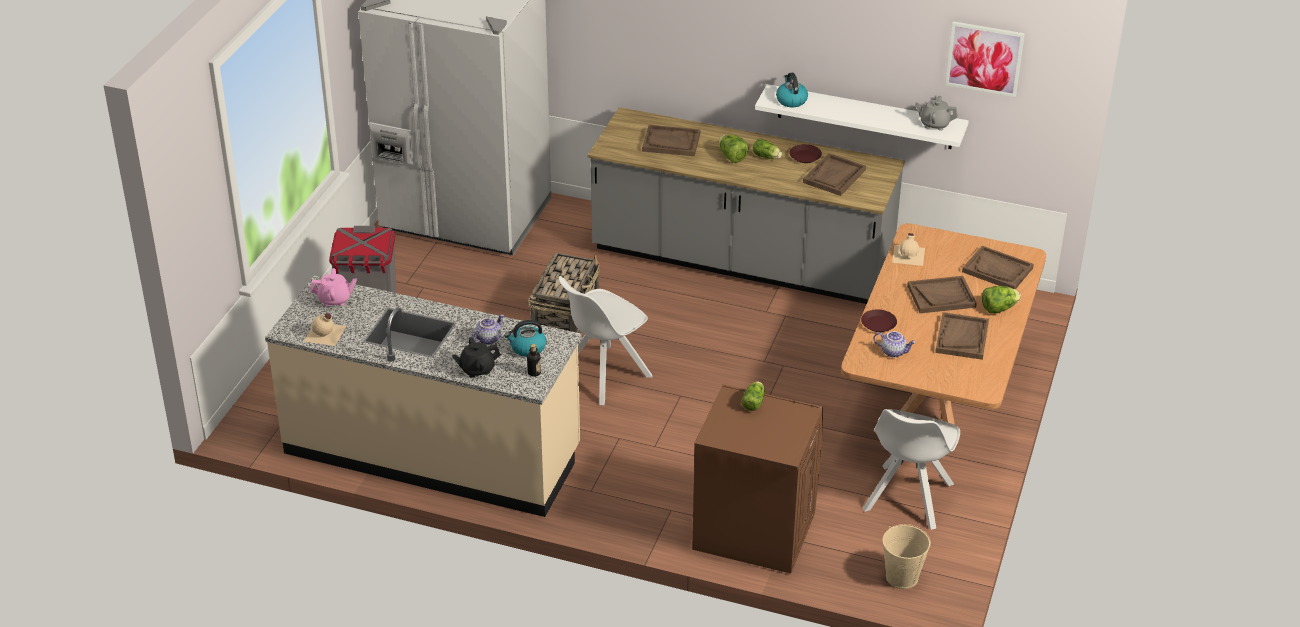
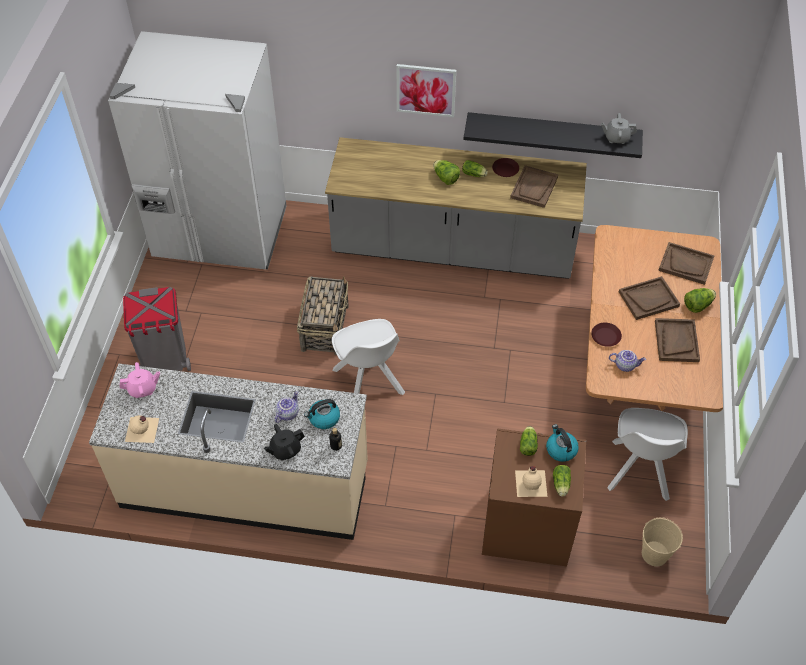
camera: 10 degrees left, 15 degrees up
white chair [558,276,653,405] -> white chair turned 60 degrees counterclockwise [332,319,405,395]
brown tray [642,125,701,156] -> none
white shelf [755,84,969,149] -> black shelf [464,112,643,158]
kettle [776,73,808,107] -> kettle moved to [546,424,579,462]
beige bottle [892,233,925,266] -> beige bottle moved to [515,466,547,497]
picture [945,21,1025,97] -> picture moved to [397,64,456,117]
none -> lettuce [553,465,571,497]

